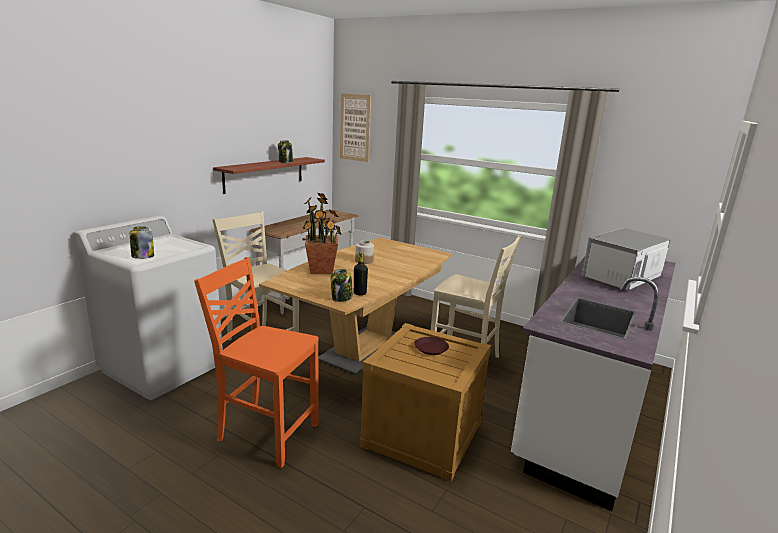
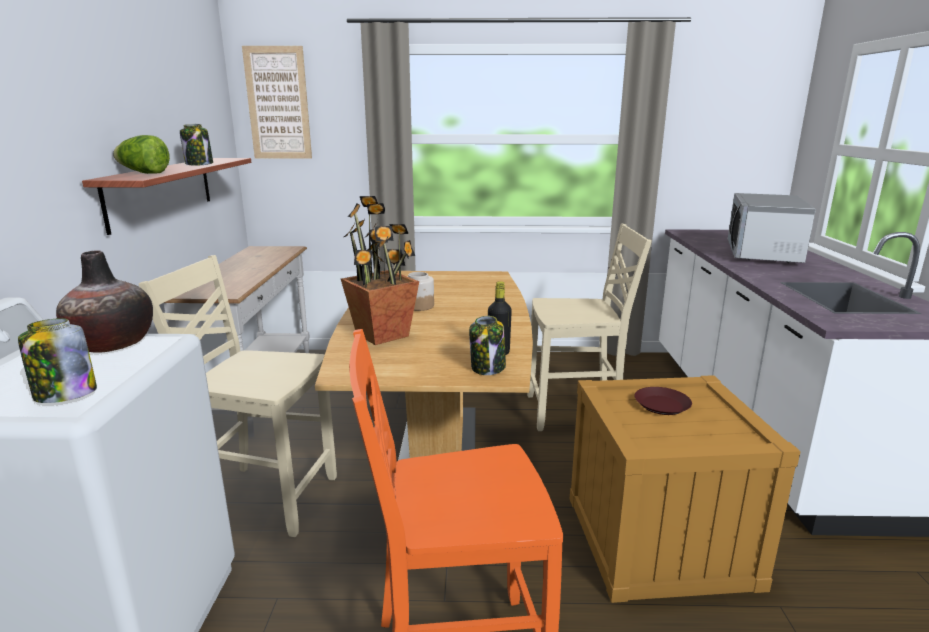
camera: 30 degrees left, 0 degrees up
none -> vase [56,250,153,353]
none -> lettuce [113,135,170,174]

